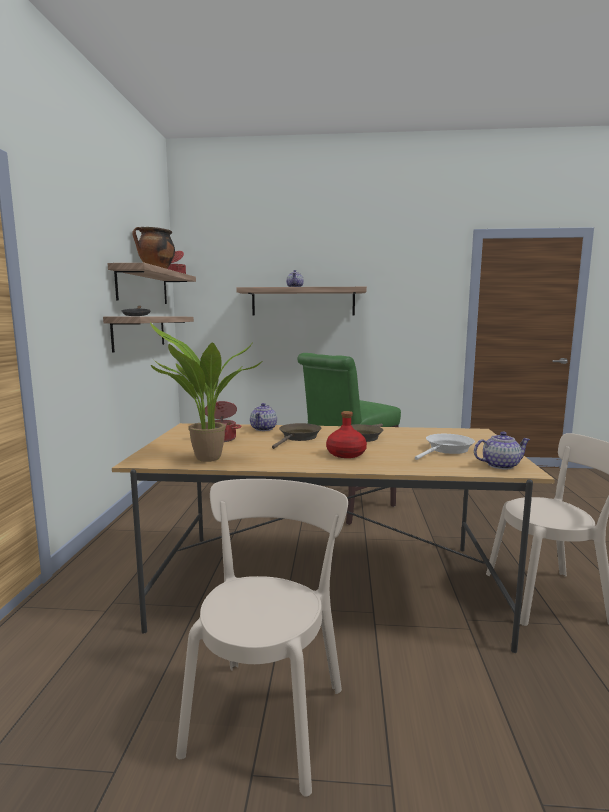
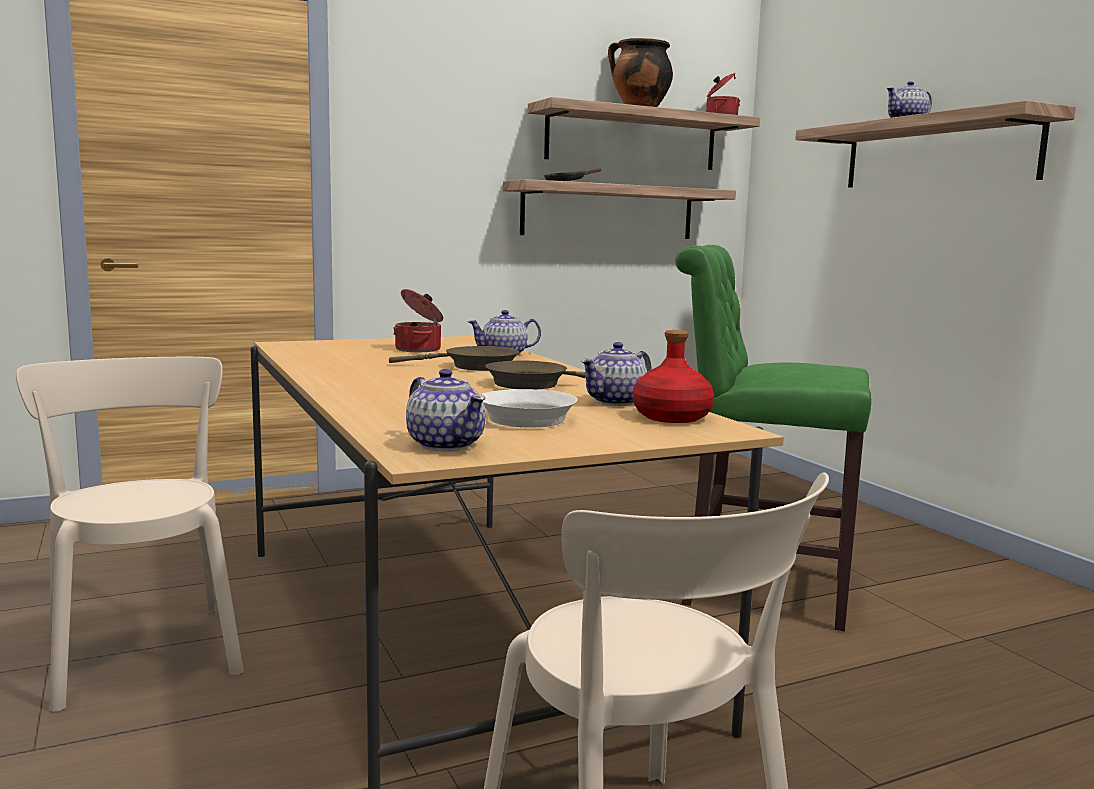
camera: 60 degrees right, 0 degrees up
potted plant [150,323,262,462] -> none
beige chair [176,479,348,797] -> beige chair turned 105 degrees counterclockwise [16,357,244,712]
red bottle [326,411,367,458] -> red bottle moved to [633,330,714,423]
none -> teapot [581,342,651,406]

